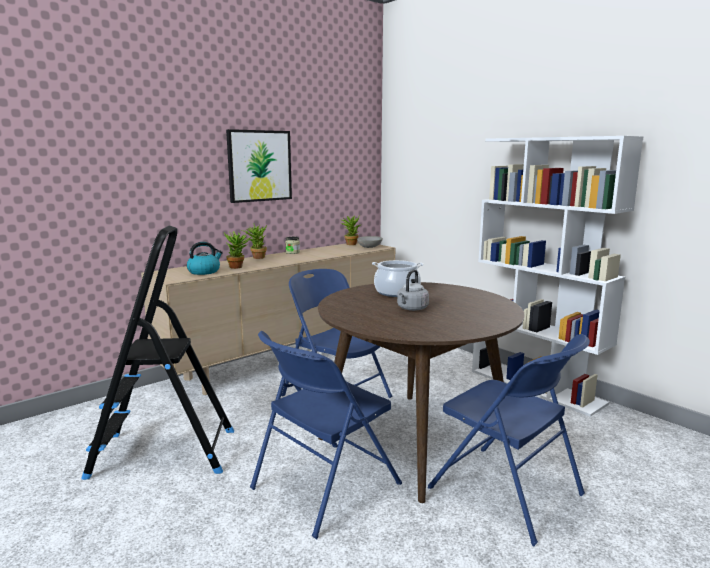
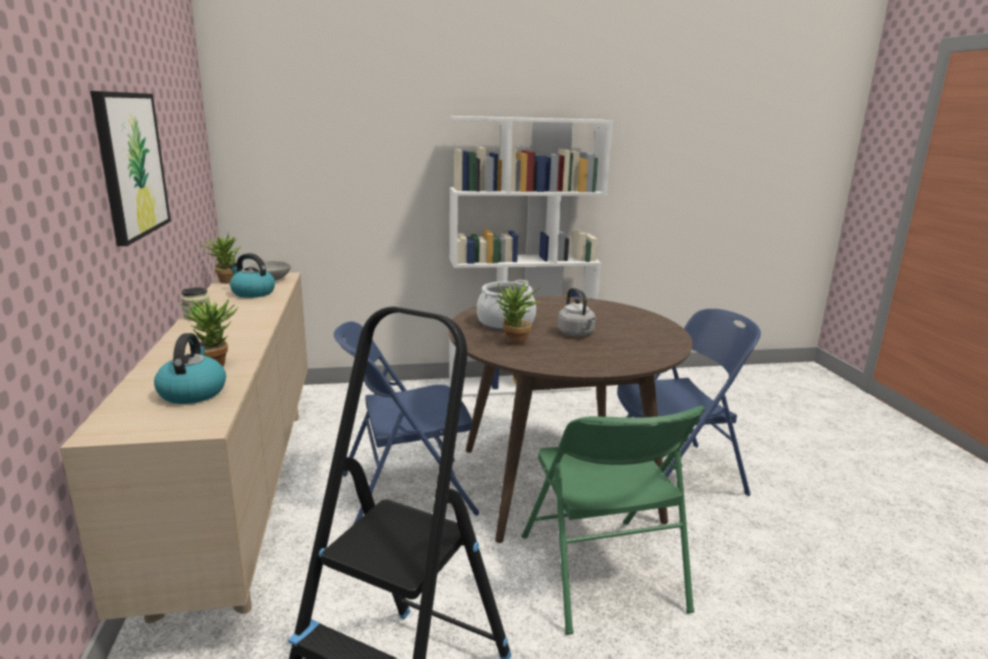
camera: 60 degrees left, 5 degrees up
potted plant [241,223,267,259] -> potted plant moved to [495,281,540,345]
blue chair [250,331,402,540] -> green chair [521,406,705,635]
none -> kettle [229,253,275,298]

